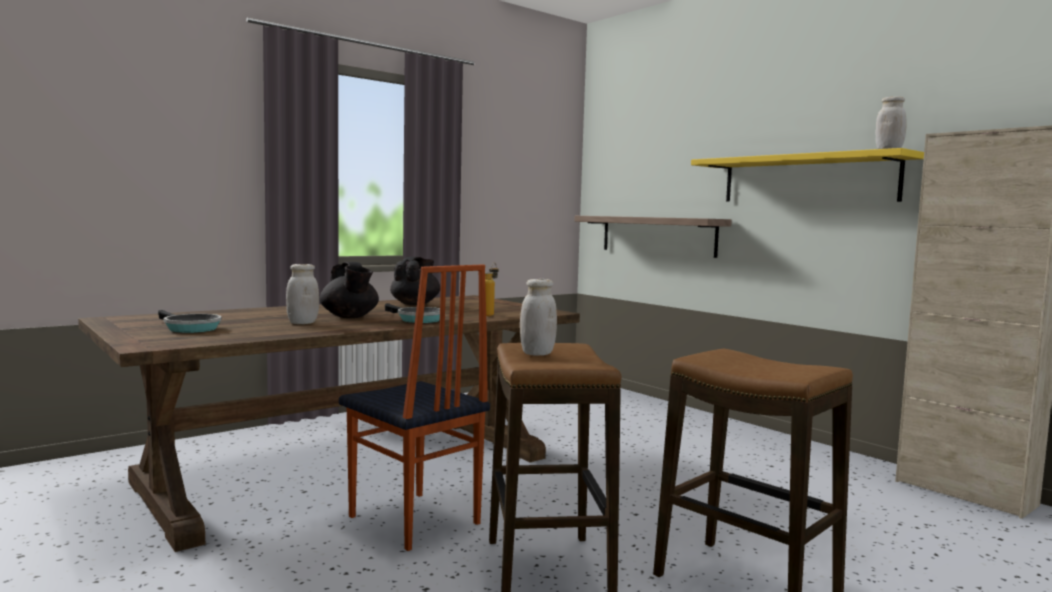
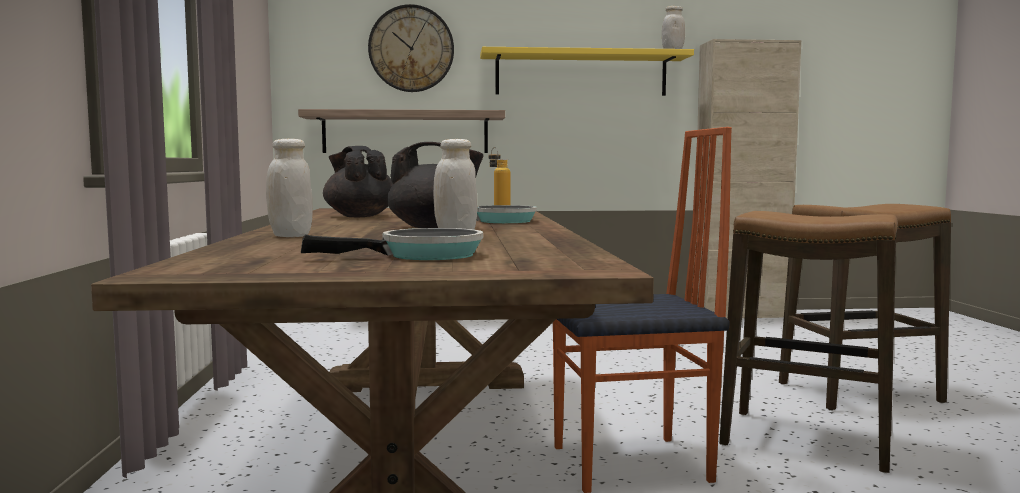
camera: 55 degrees left, 0 degrees up
white jar [520,279,557,356] -> white jar moved to [266,139,313,237]
none -> wall clock [368,4,454,92]

